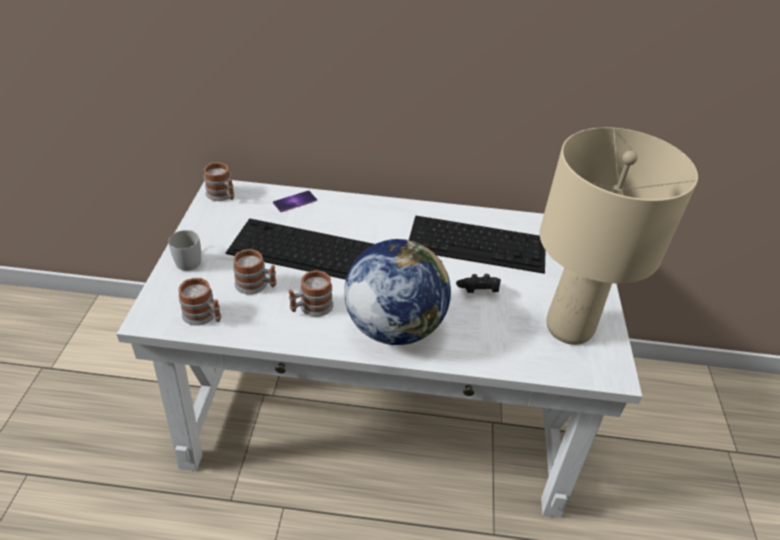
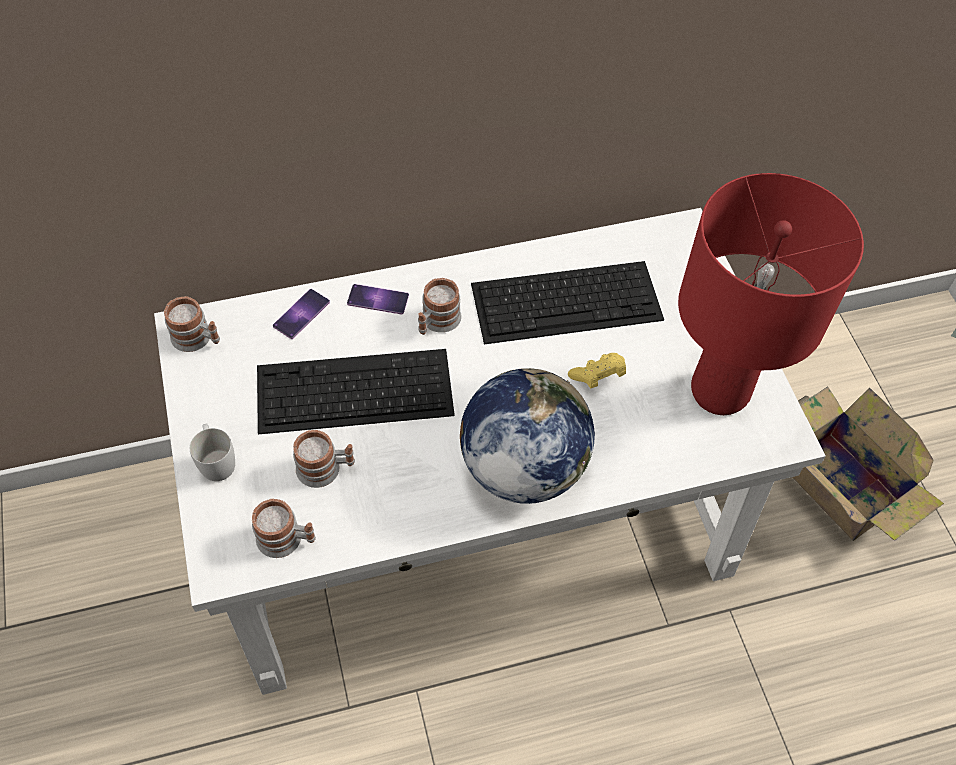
camera: 20 degrees left, 15 degrees up
mug [289,270,333,317] -> mug moved to [418,278,462,335]
black game controller [456,274,501,293] -> yellow game controller [568,353,626,388]
beige table lamp [540,127,698,345] -> red table lamp [678,173,864,415]
none -> phone [347,284,409,314]
none -> cardboard box [792,386,944,541]

